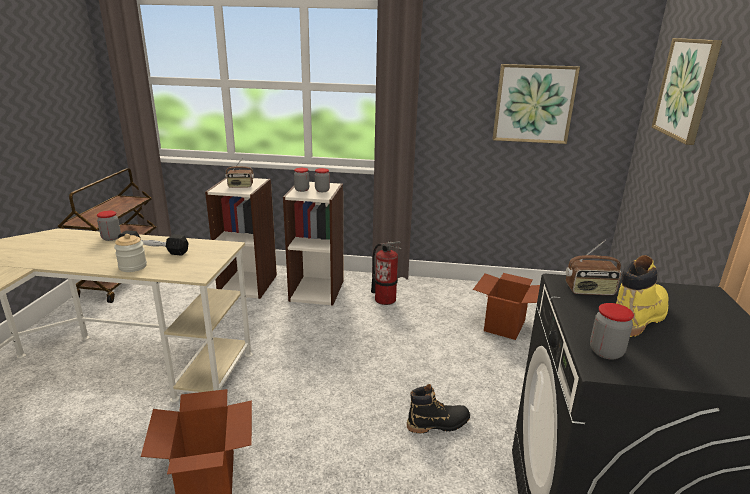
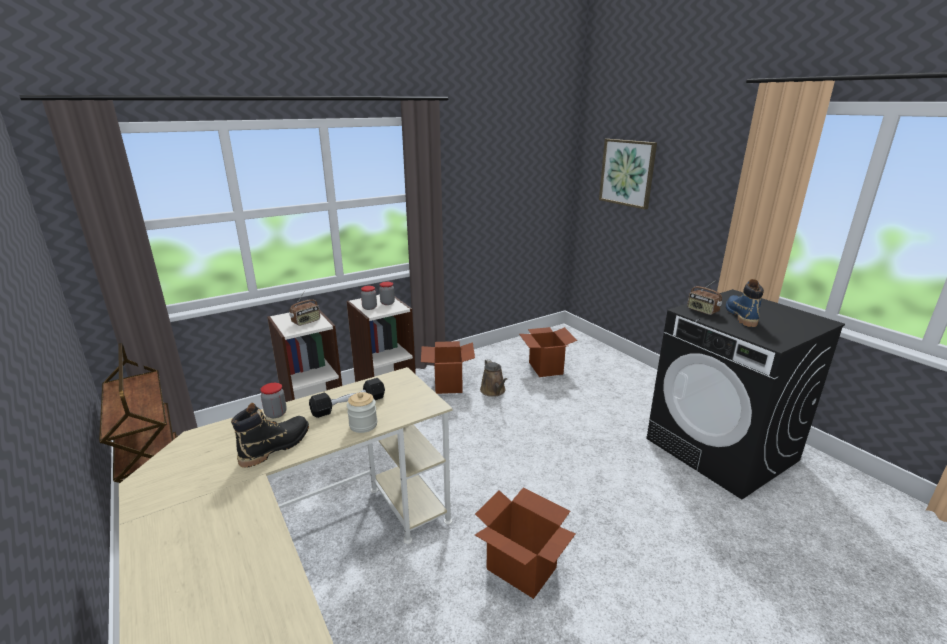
camera: 40 degrees left, 0 degrees up
fire extinguisher [371,241,402,305] -> cardboard box [421,341,475,394]
black boot [407,384,470,433] -> black boot moved to [231,403,309,468]
picture [493,64,580,144] -> none
radio [566,240,621,295] -> radio turned 90 degrees clockwise [687,280,722,315]
jar [590,303,634,360] -> none
yellow boot [616,255,668,337] -> blue boot [726,279,764,327]
none -> brown watering can [480,359,507,397]

